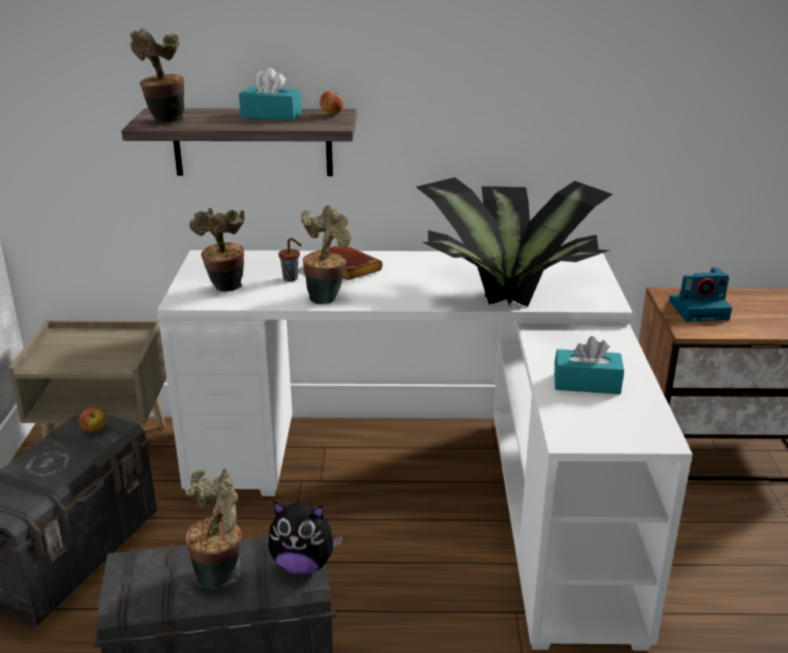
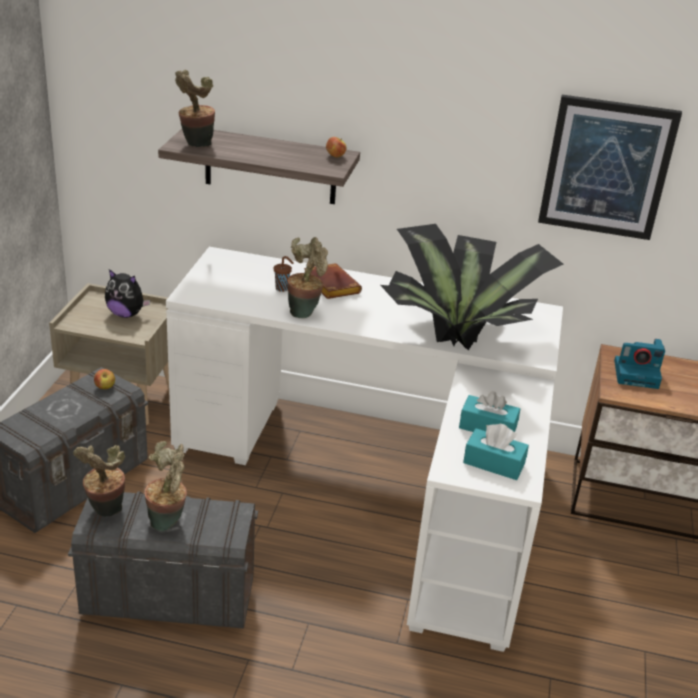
camera: 10 degrees right, 5 degrees up
potted plant [189,208,245,292] -> potted plant moved to [73,445,125,517]
turquoise tissue box [239,67,302,121] -> turquoise tissue box moved to [463,424,529,480]
plush toy [268,501,343,574] -> plush toy moved to [105,269,150,318]
none -> picture [538,95,682,240]

